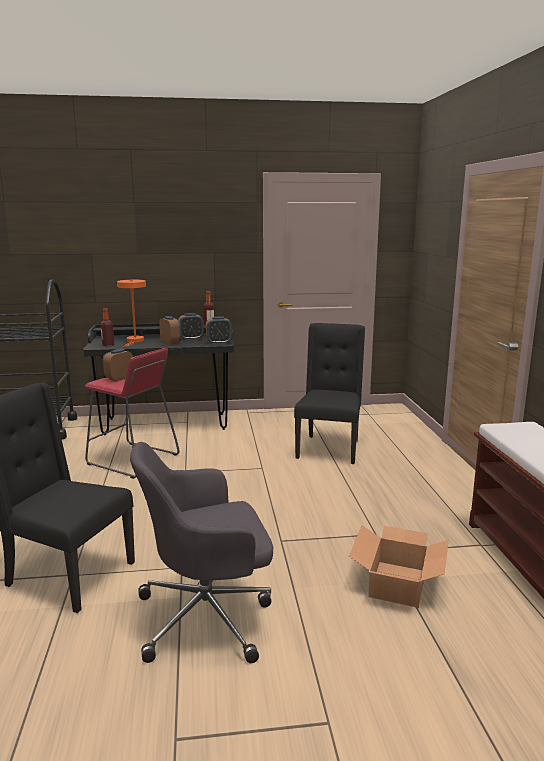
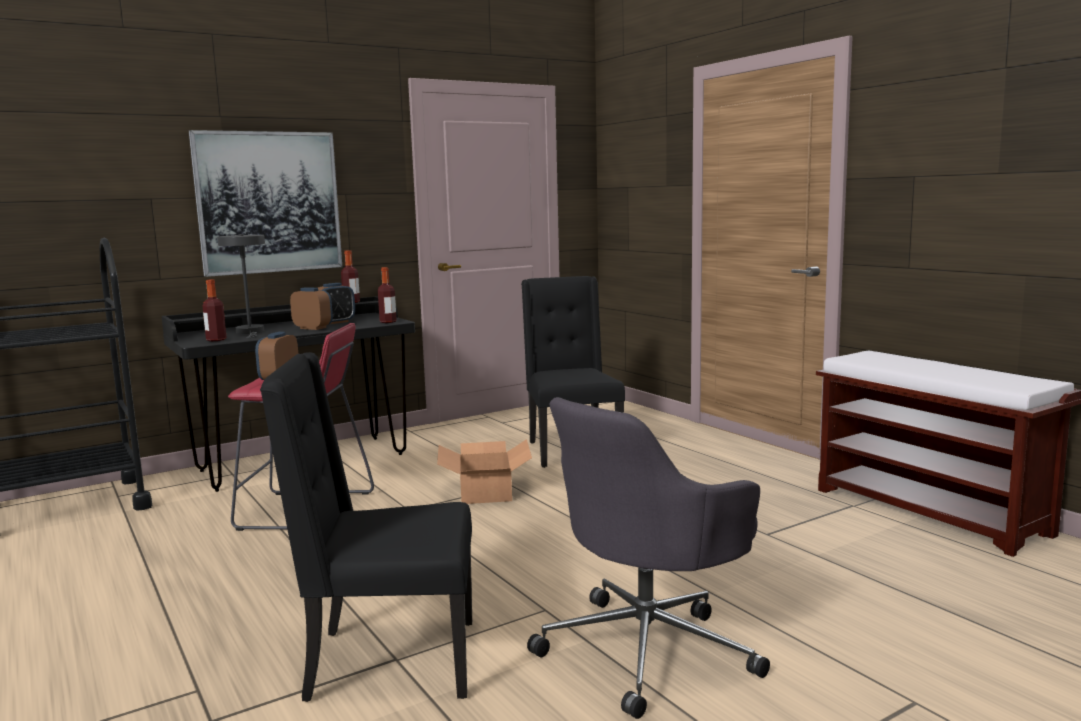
camera: 25 degrees left, 5 degrees down
orange table lamp [117,280,146,347] -> grey table lamp [217,234,265,339]
alarm clock [206,317,232,344] -> bottle [378,267,397,323]
cardboard box [349,525,449,608] -> cardboard box moved to [437,439,532,504]
none -> picture [189,130,342,277]

